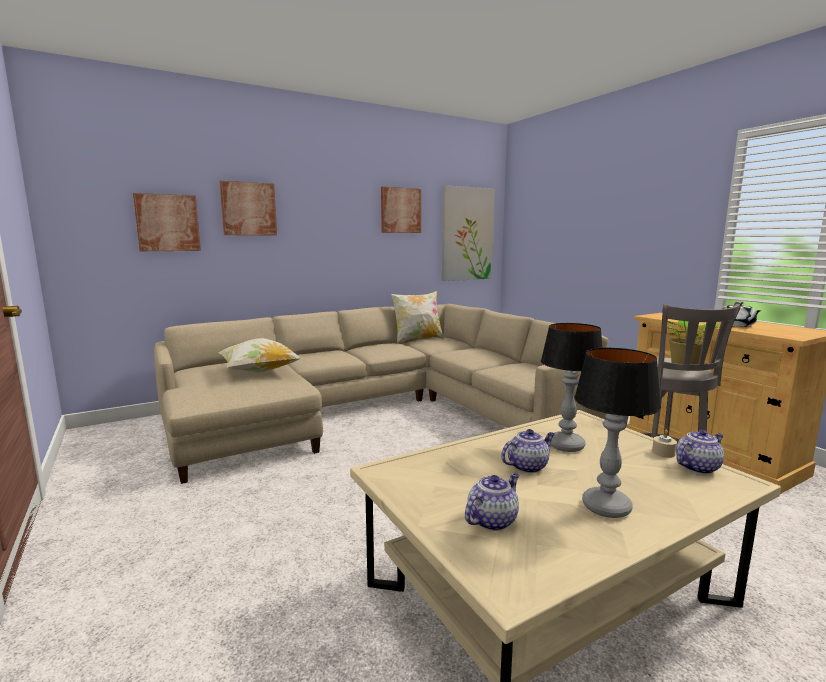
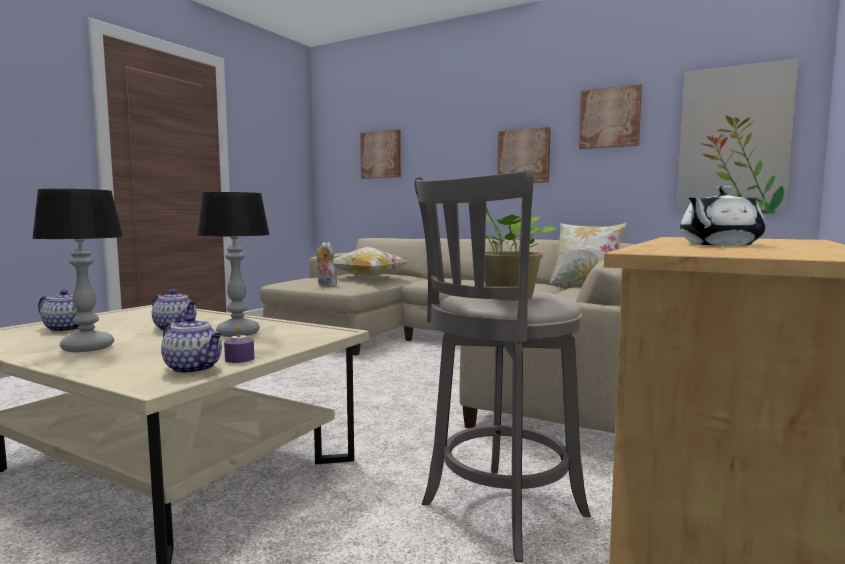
camera: 60 degrees right, 5 degrees down
picture [219,181,277,236] -> picture moved to [497,127,551,183]
beige candle [652,430,677,458] -> purple candle [224,326,254,363]
none -> plush toy [316,242,338,286]

